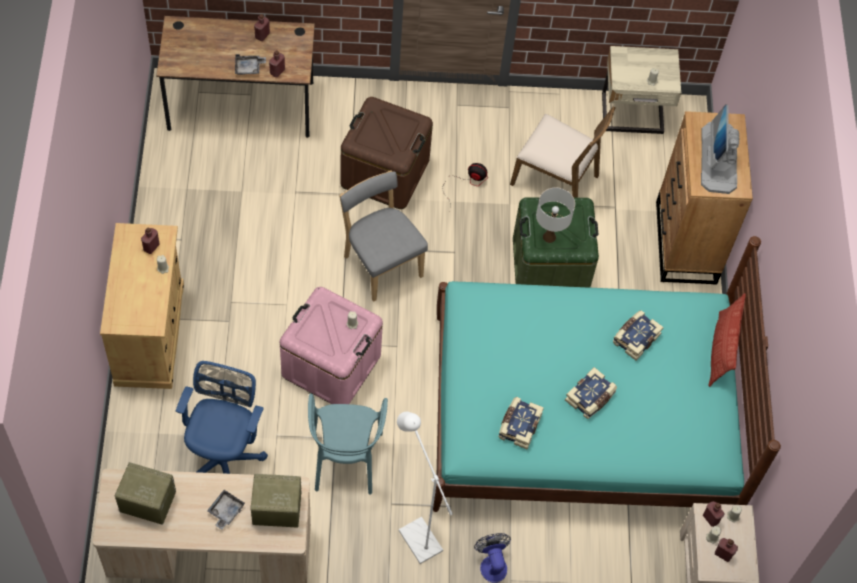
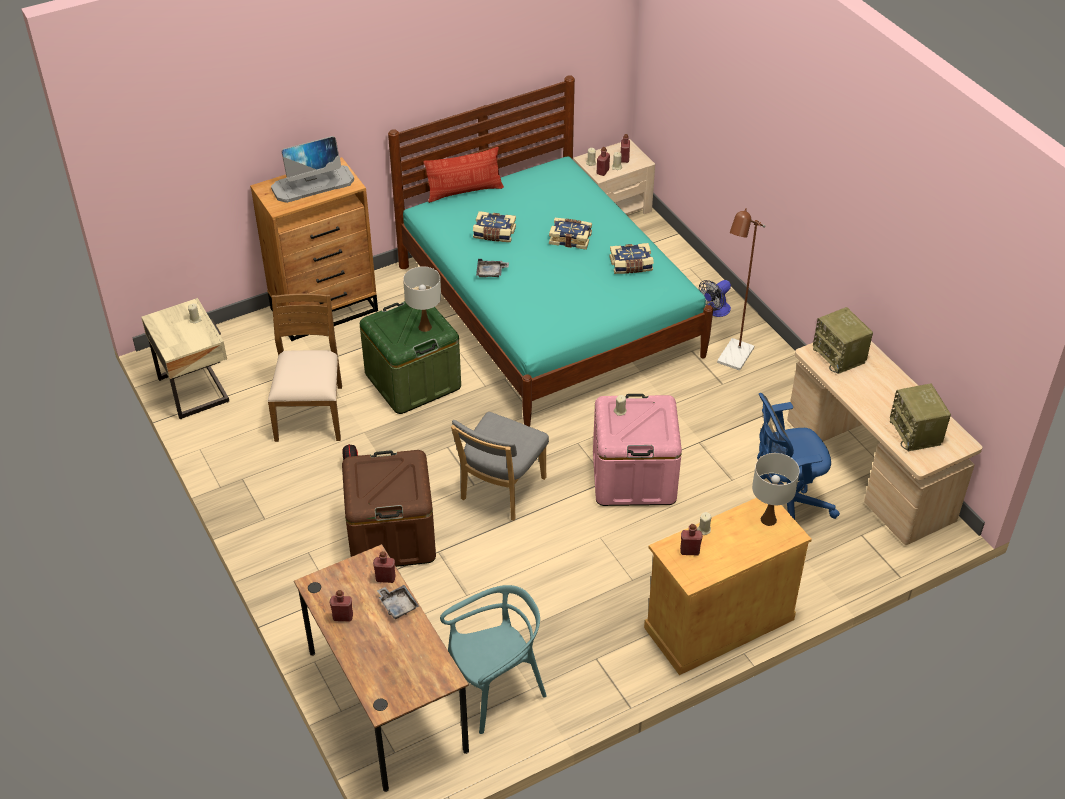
camera: 115 degrees left, 15 degrees down
grey tray [207,490,245,530] -> grey tray moved to [476,259,509,277]
turquoise chair [308,394,388,494] -> turquoise chair moved to [440,585,547,734]
white floor lamp [397,412,453,564] -> brown floor lamp [717,208,766,371]
none -> white table lamp [752,453,800,526]

